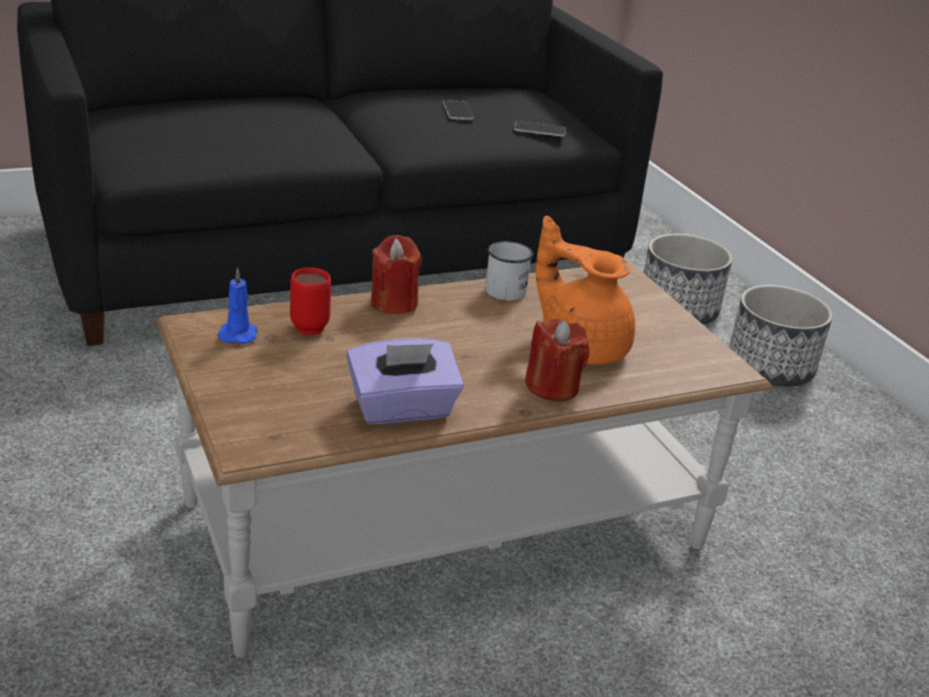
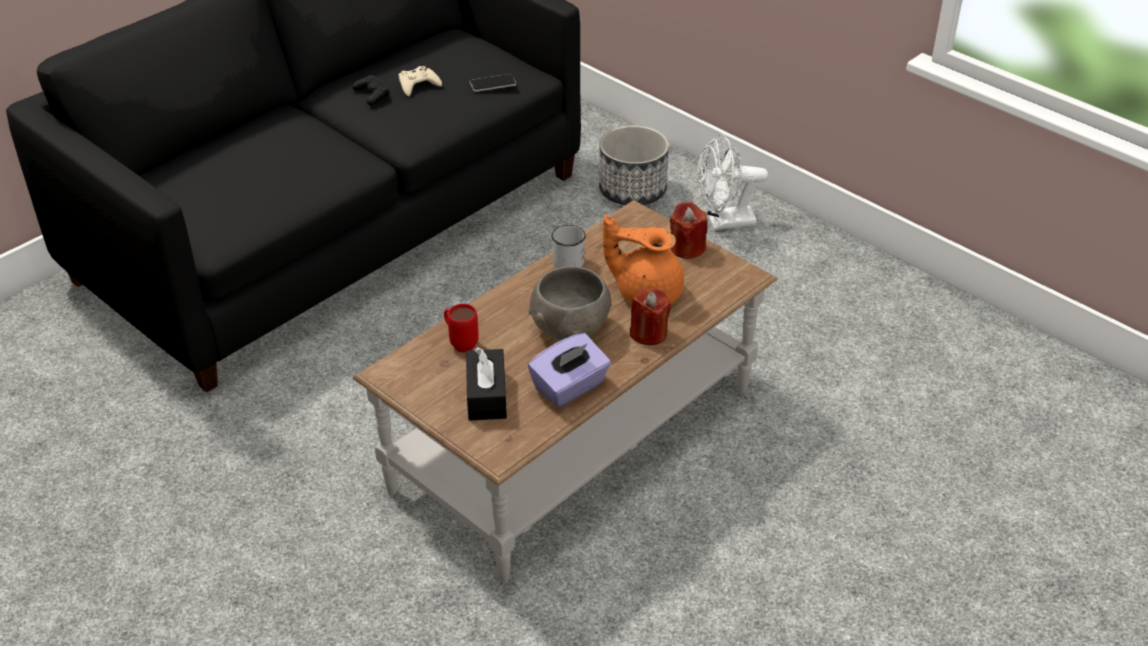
camera: 20 degrees left, 10 degrees up
blue candle [218,268,257,344] -> none
red candle [371,235,422,314] -> red candle moved to [670,202,707,259]
phone [443,100,474,120] -> beige game controller [399,66,442,97]
planter [729,285,833,386] -> white fan [697,134,768,230]
none -> black game controller [352,75,389,105]
none -> black tissue box [466,347,507,421]
none -> grey bowl [529,266,612,340]

